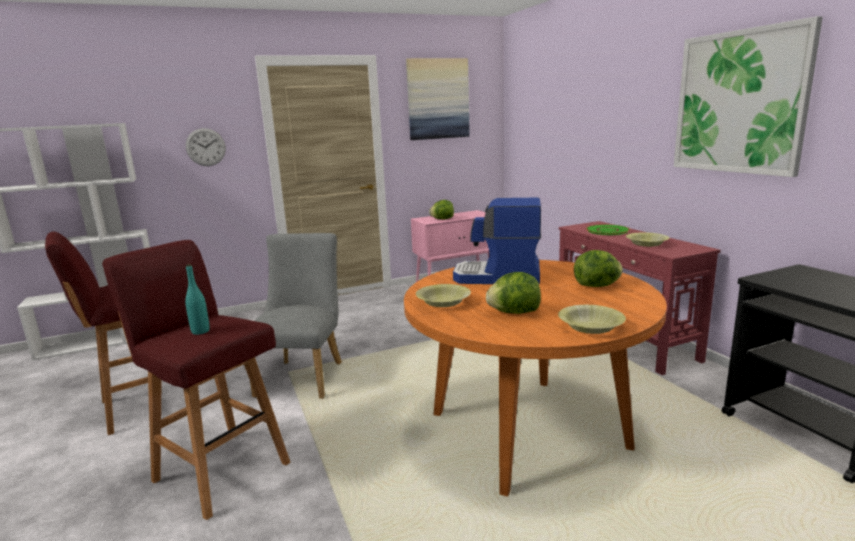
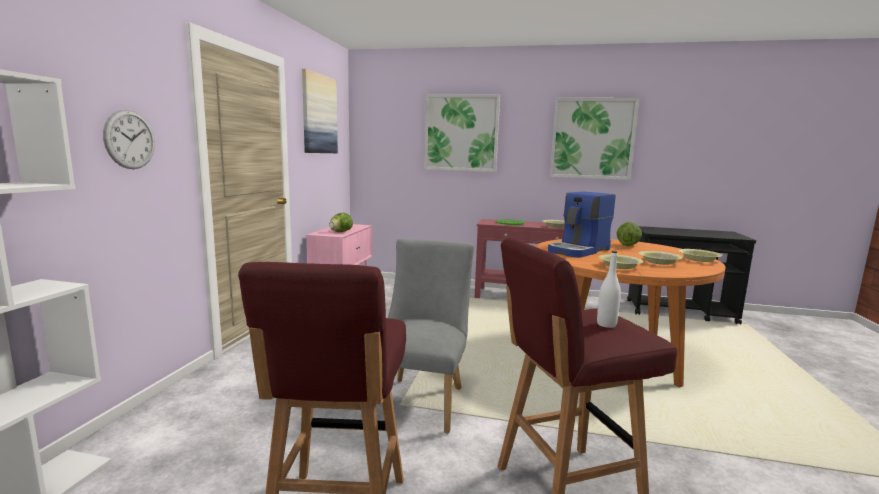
camera: 55 degrees left, 5 degrees down
turquoise bottle [185,264,210,335] -> white bottle [597,251,621,328]
grey chair [250,233,342,399] -> grey chair turned 60 degrees clockwise [388,239,474,434]
lettuce [486,272,541,314] -> yellow bowl [639,251,683,265]
none -> picture [424,95,500,172]

